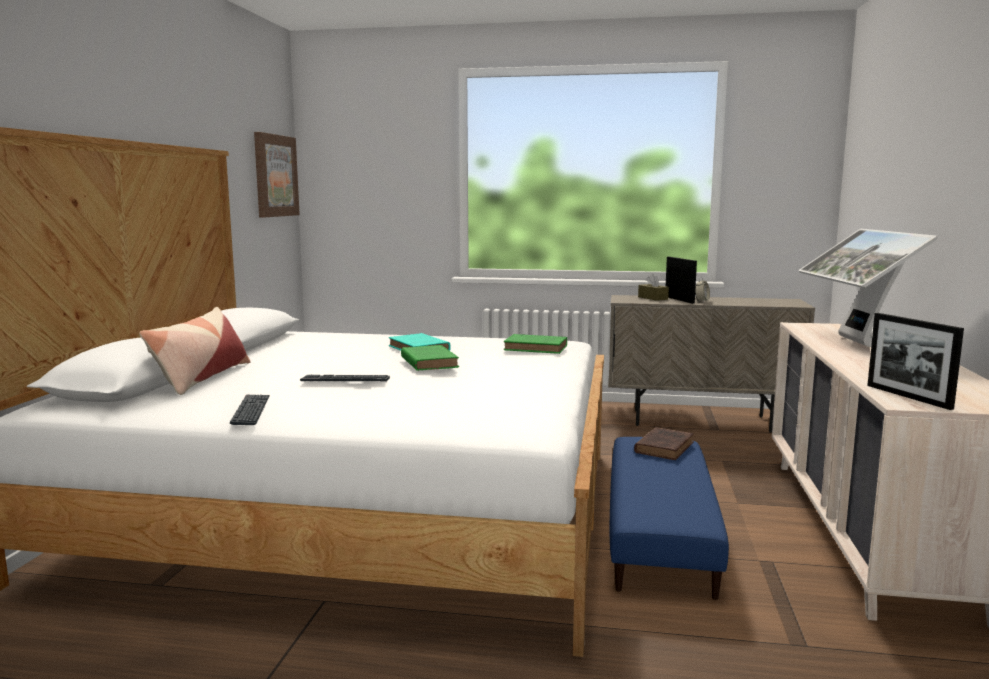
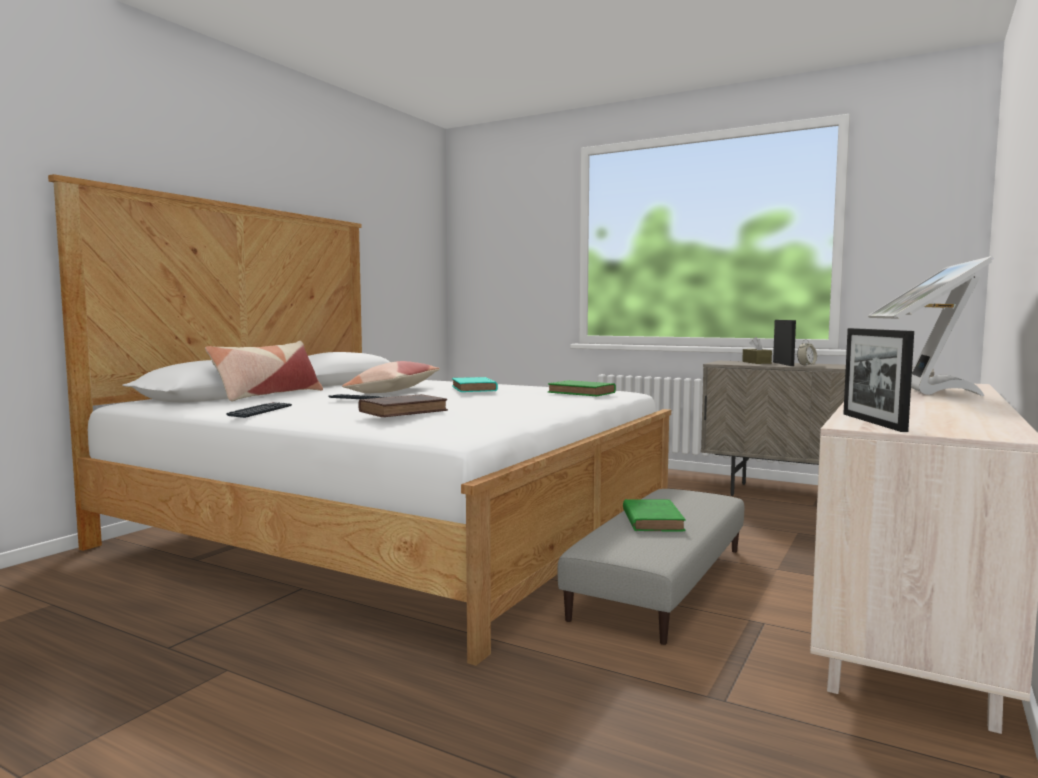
camera: 20 degrees right, 5 degrees down
picture [254,132,300,217] -> none
green book [401,345,459,371] -> green book moved to [623,499,686,532]
blue ottoman [610,437,729,600] -> grey ottoman [558,489,744,645]
brown book [634,427,694,460] -> brown book moved to [359,394,448,417]
none -> pillow [342,361,440,393]

